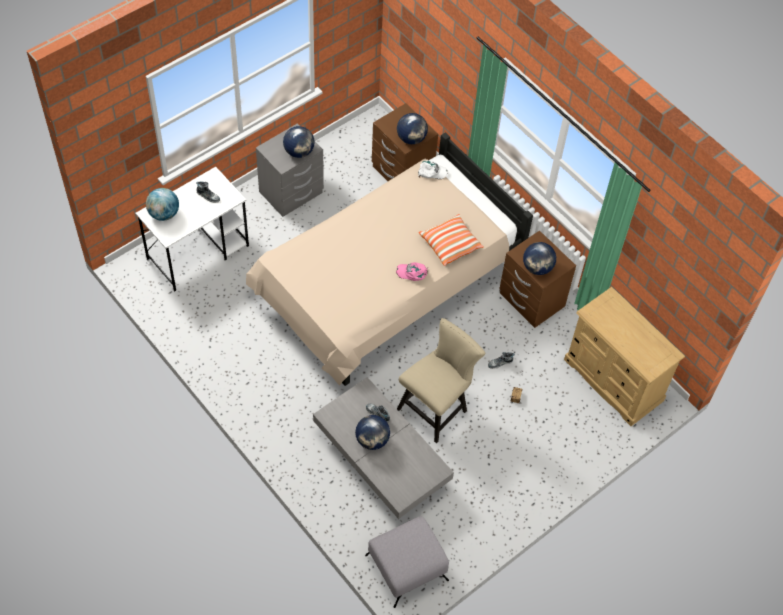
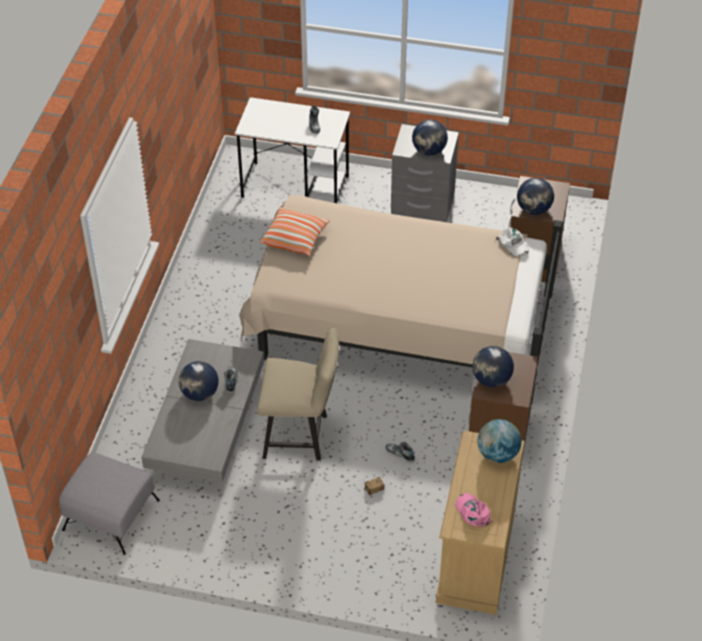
camera: 55 degrees right, 10 degrees down
globe [146,188,179,221] -> globe moved to [478,419,521,463]
pink cap [396,262,428,281] -> pink cap moved to [456,493,494,527]
pillow [419,214,484,266] -> pillow moved to [260,207,330,256]

